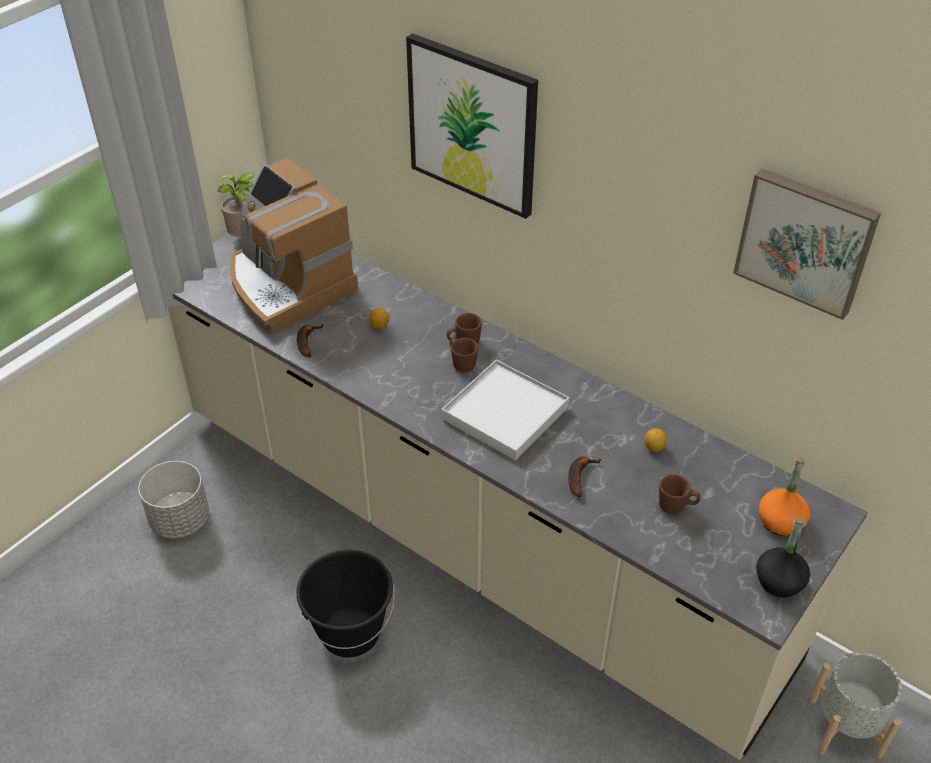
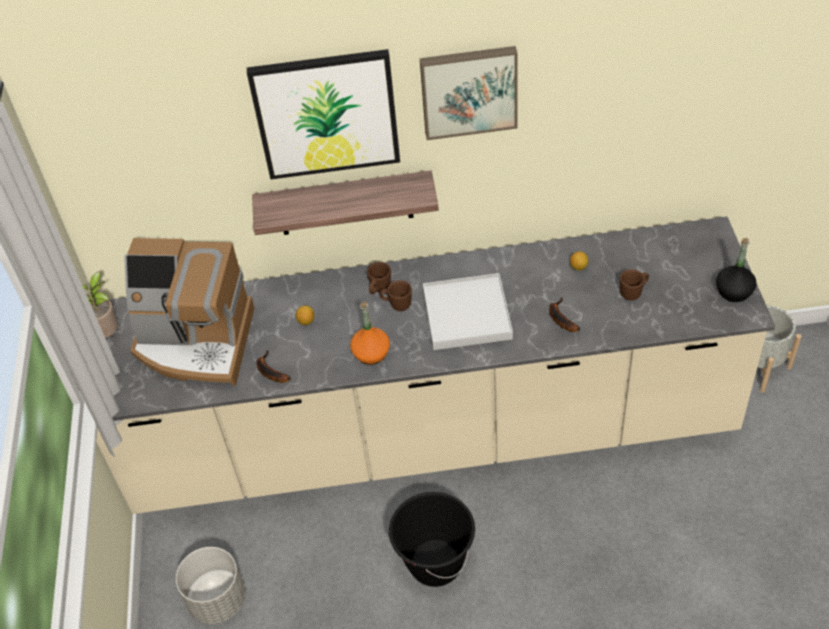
camera: 40 degrees left, 5 degrees up
picture [733,168,881,320] -> picture moved to [420,46,518,140]
orange bottle [759,457,810,536] -> orange bottle moved to [350,302,390,365]
none -> shelf [252,170,439,235]

